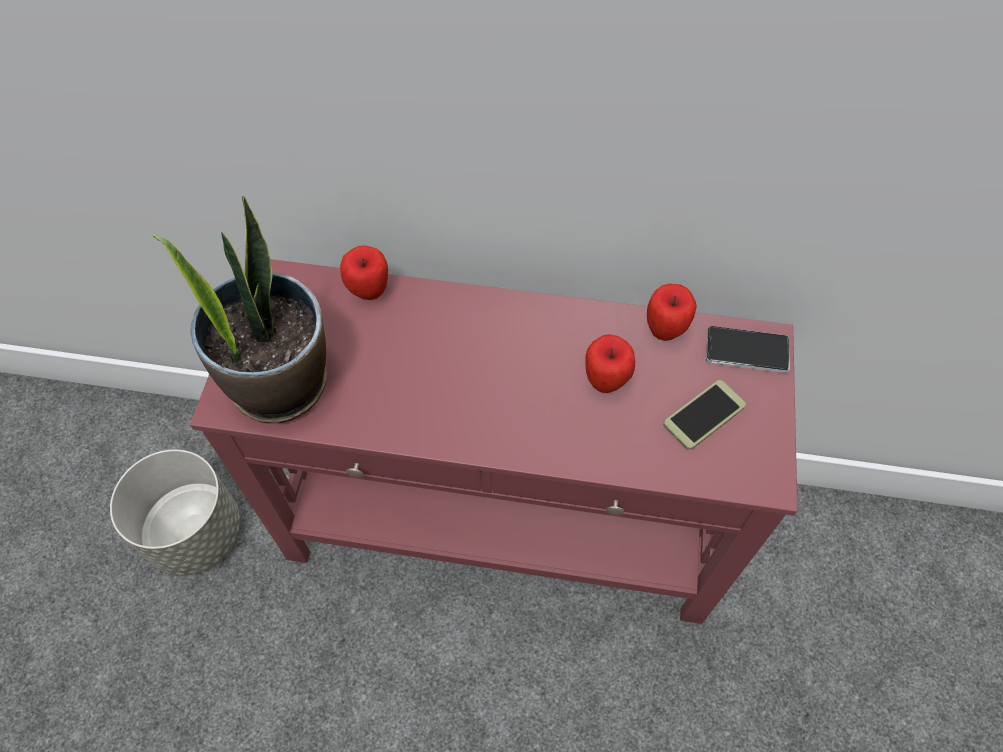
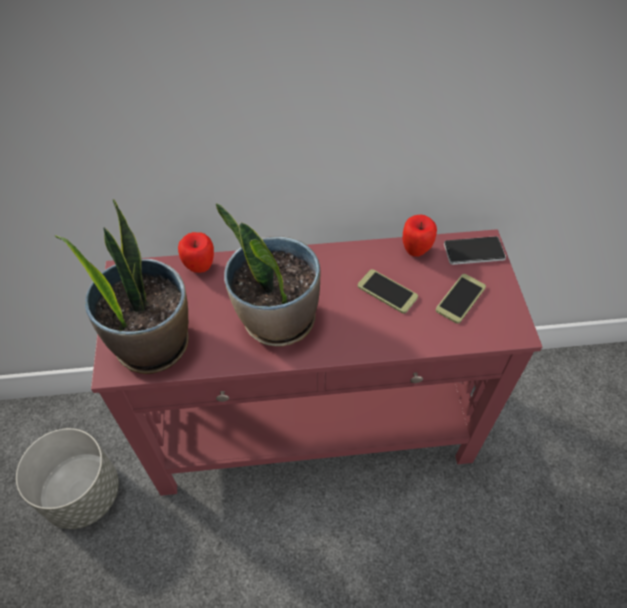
camera: 15 degrees left, 5 degrees down
apple [585,334,635,393] -> phone [358,269,418,314]
none -> potted plant [216,203,321,347]

